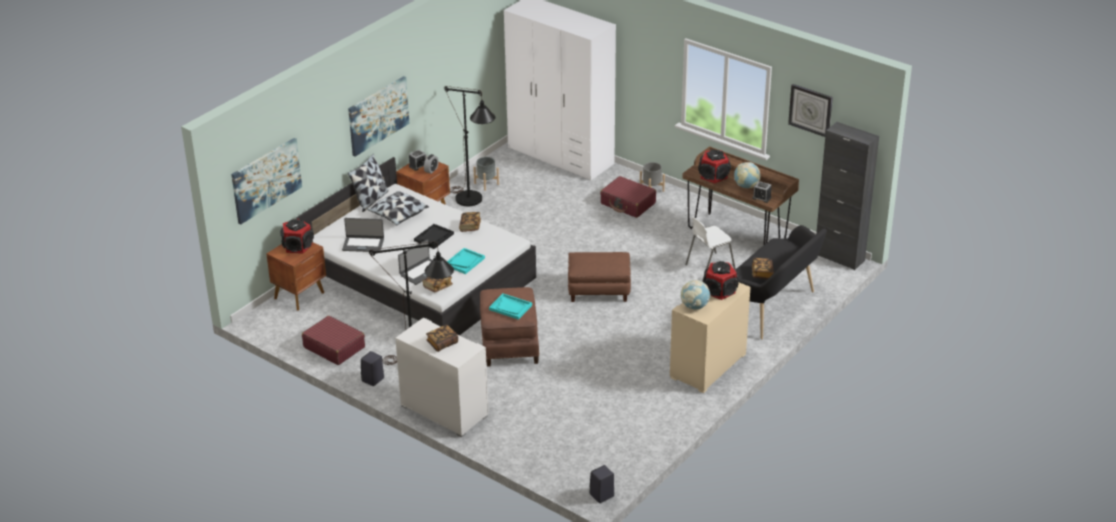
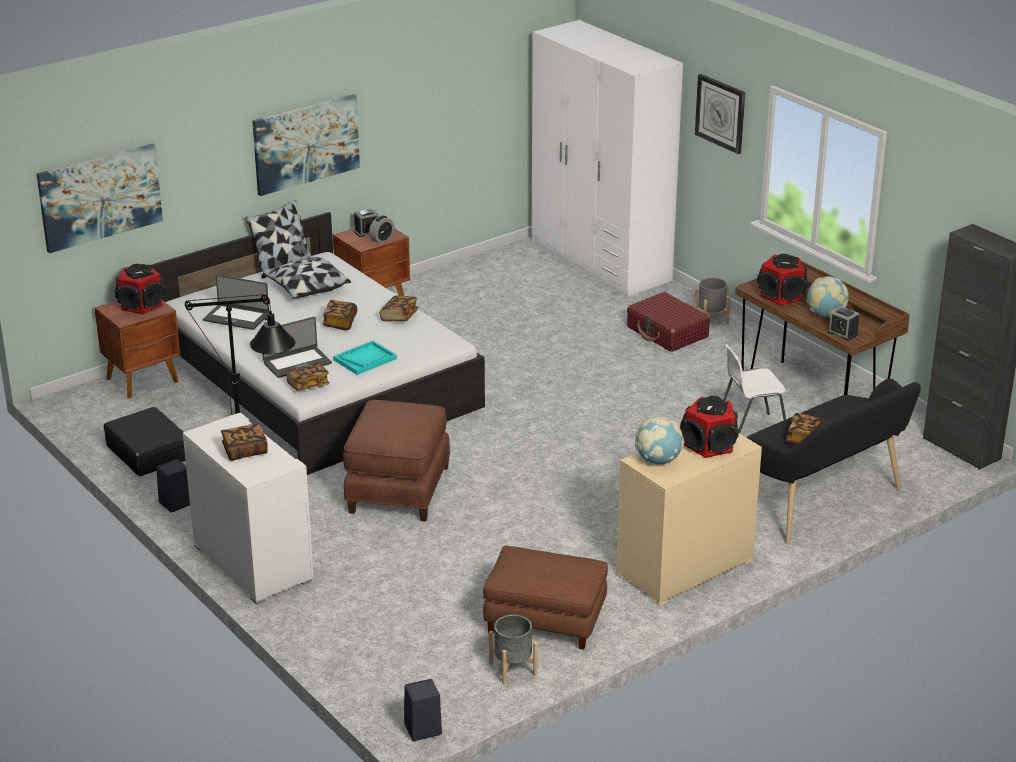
camera: 15 degrees right, 5 degrees down
red suitcase [302,316,365,365] -> black suitcase [104,407,185,476]
black tray [414,224,454,249] -> book [323,300,357,330]
black floor lamp [445,86,495,206] -> none
grey planter [473,157,499,191] -> grey planter moved to [489,615,538,685]
turquoise tray [489,293,532,320] -> none
brown ottoman [568,252,631,302] -> brown ottoman moved to [483,545,608,650]
wall clock [788,84,833,137] -> wall clock moved to [695,74,745,154]

